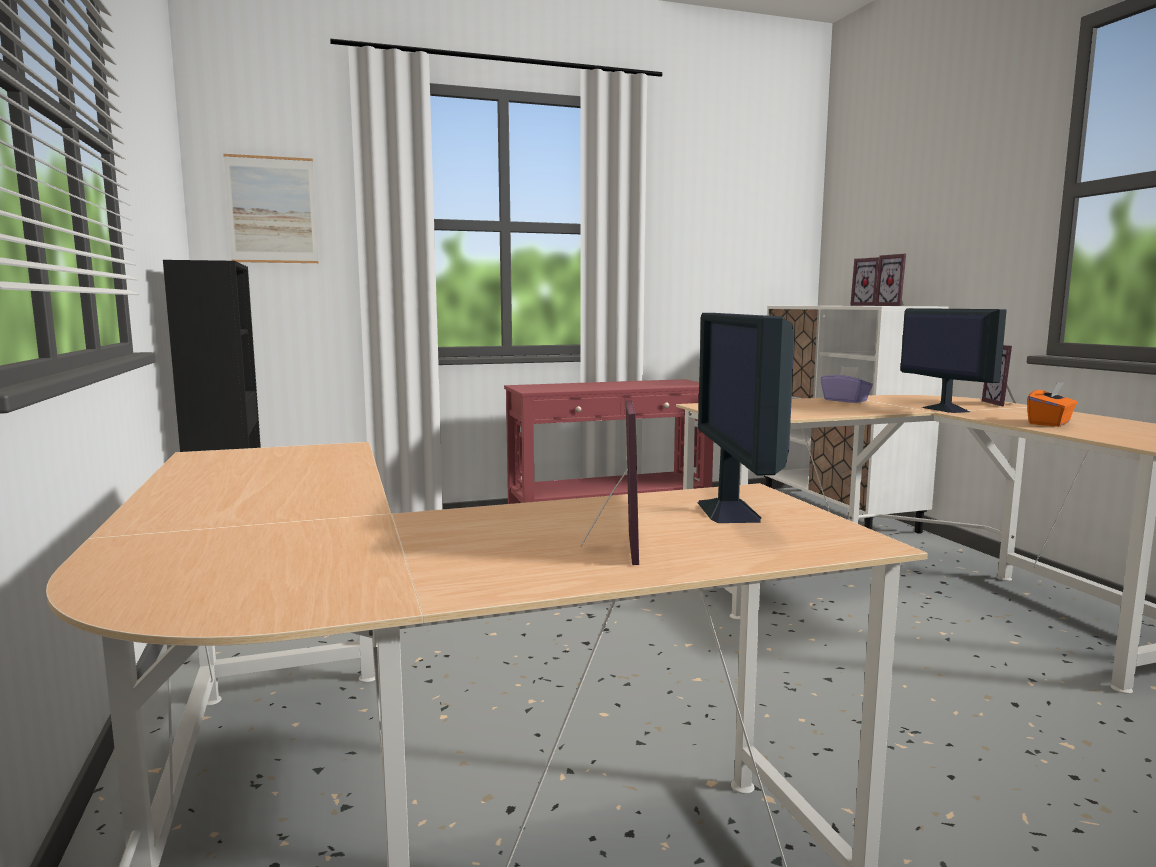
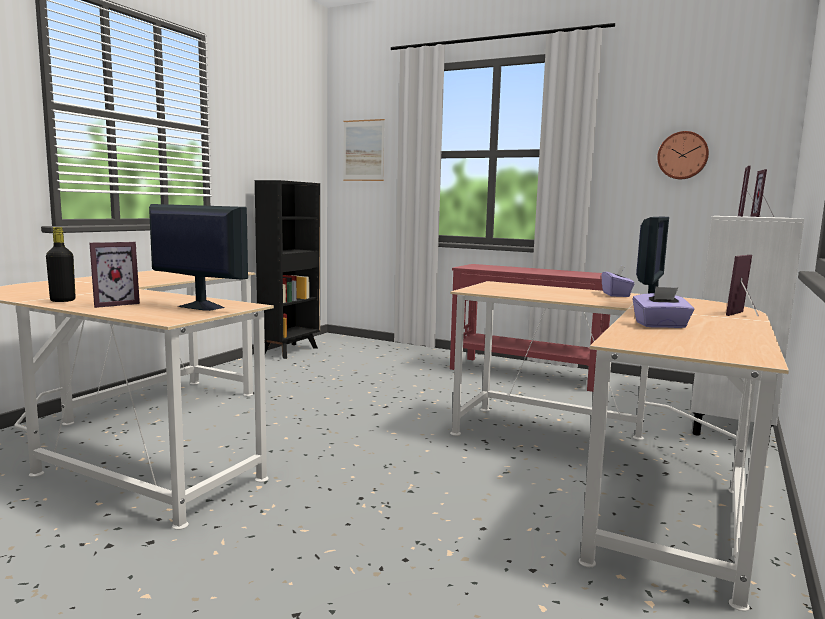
camera: 45 degrees right, 0 degrees up
monitor [697,313,794,523] -> monitor turned 75 degrees clockwise [149,204,248,311]
orange tissue box [1027,382,1077,427] -> purple tissue box [633,287,694,328]
none -> black bottle [46,227,75,302]
none -> wall clock [657,131,709,179]

